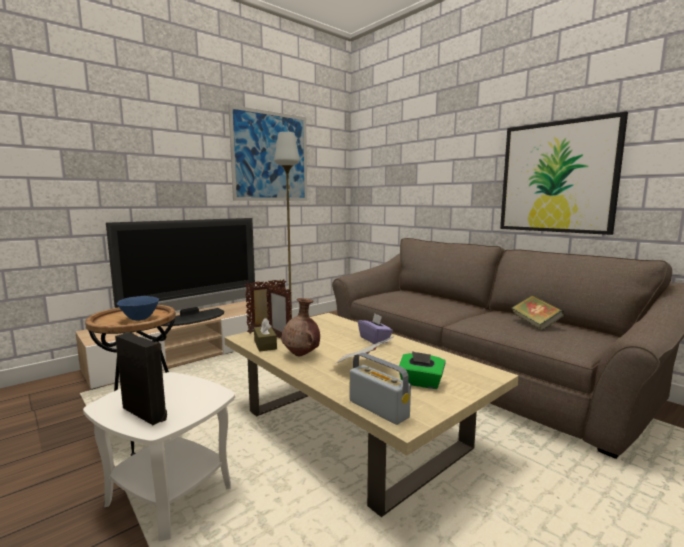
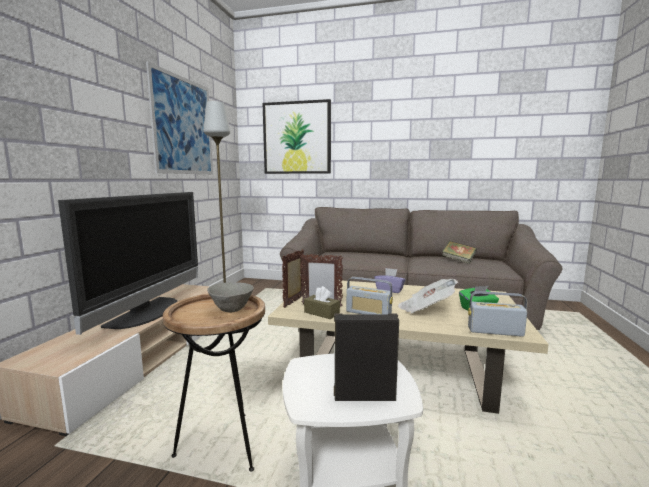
camera: 35 degrees left, 0 degrees up
blue bowl [117,296,159,321] -> grey bowl [207,282,254,313]
brown vase [282,298,320,356] -> radio [346,277,393,315]
picture [500,112,628,235] -> picture moved to [263,99,331,174]

